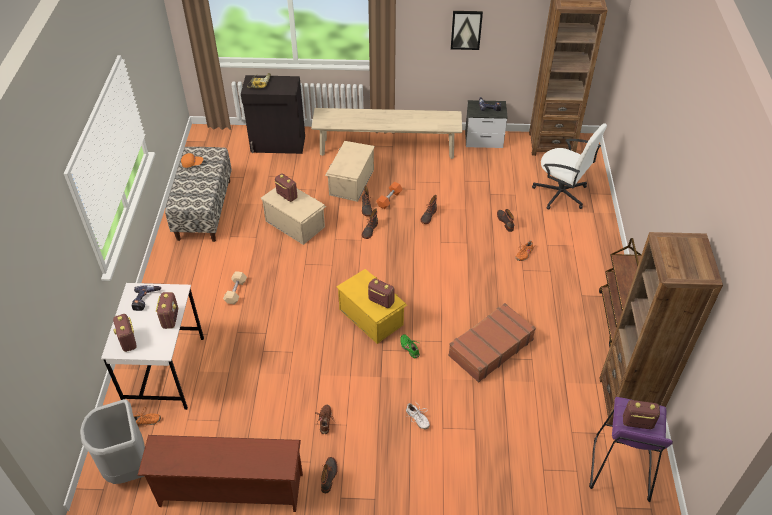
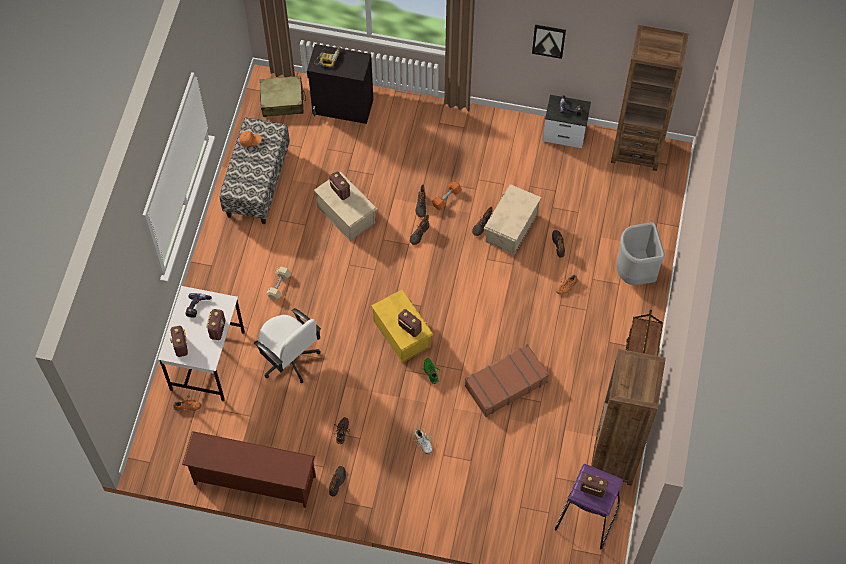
camera: 10 degrees right, 15 degrees up
grey trash can [80,399,145,484] -> grey trash can moved to [616,222,665,285]
beige bench [311,108,462,159] -> none
beige storage box [325,141,375,202] -> beige storage box moved to [484,184,541,255]
white office chair [532,123,607,210] -> white office chair moved to [254,308,321,383]
none -> beige suitcase [260,76,306,117]

